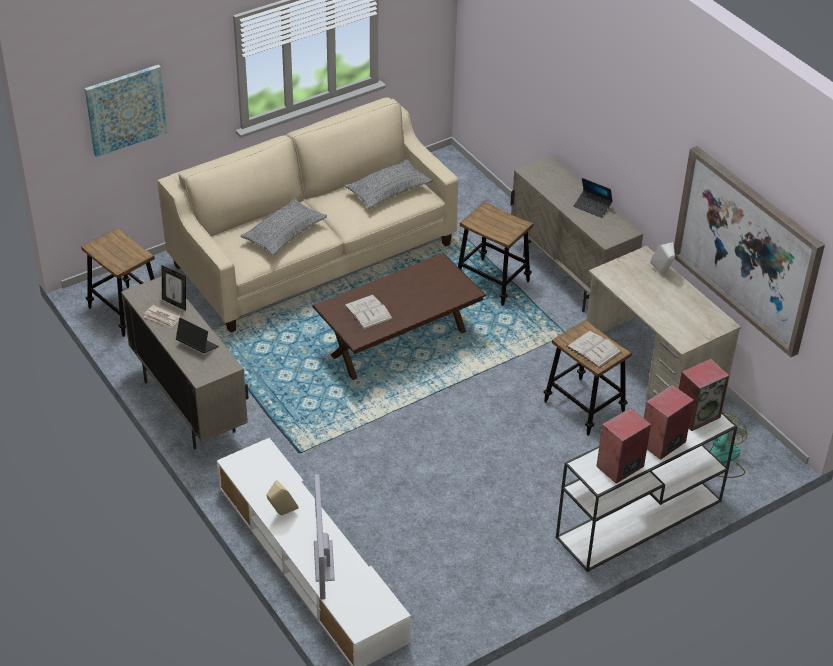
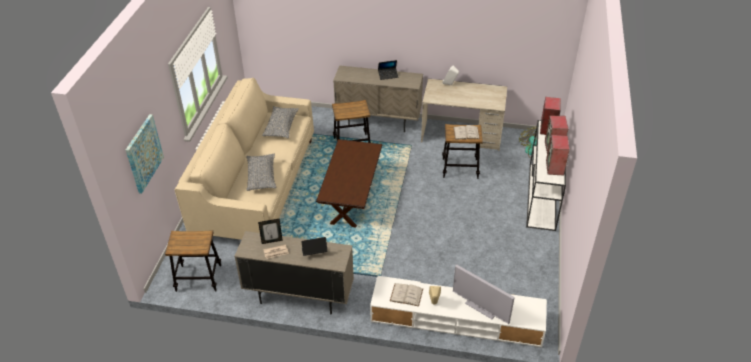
camera: 45 degrees left, 0 degrees up
white book [344,294,393,330] -> white book moved to [390,283,423,307]
picture [674,146,825,357] -> none

